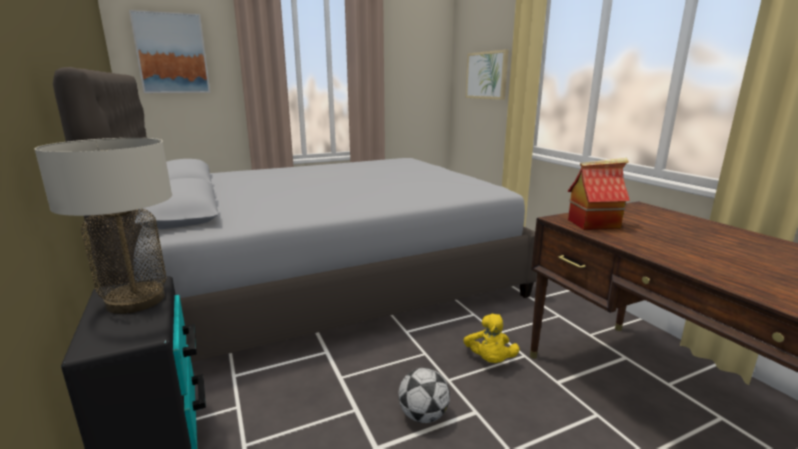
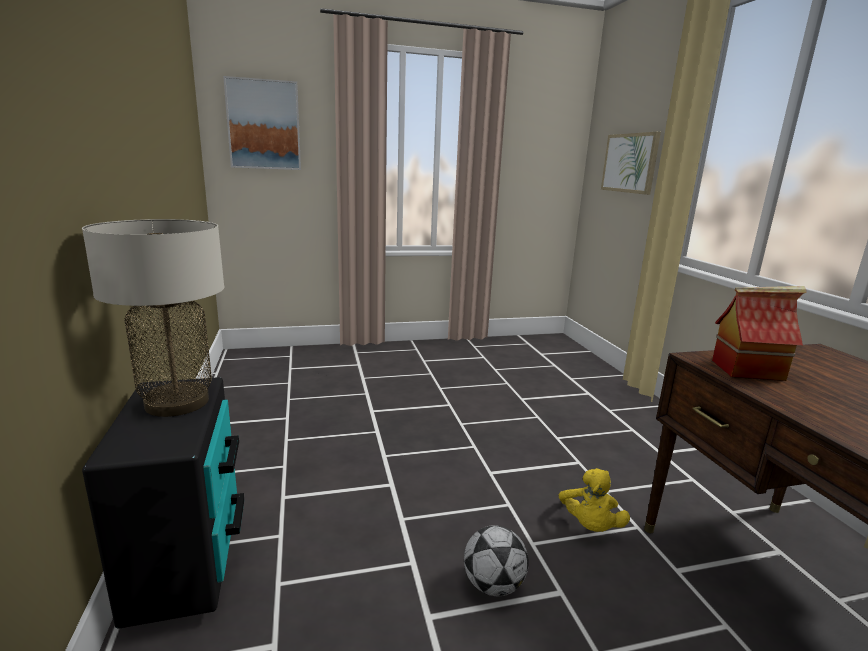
camera: 10 degrees right, 0 degrees up
grey bed [53,67,537,362] -> none

